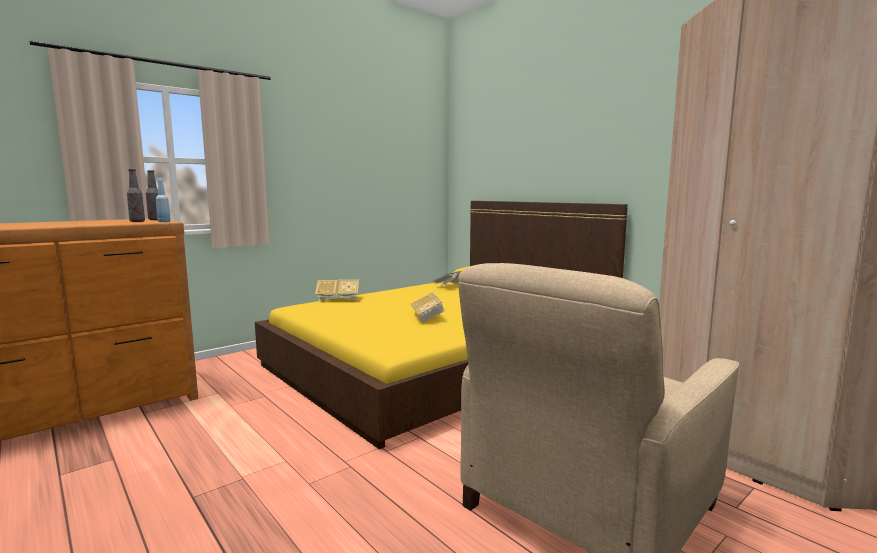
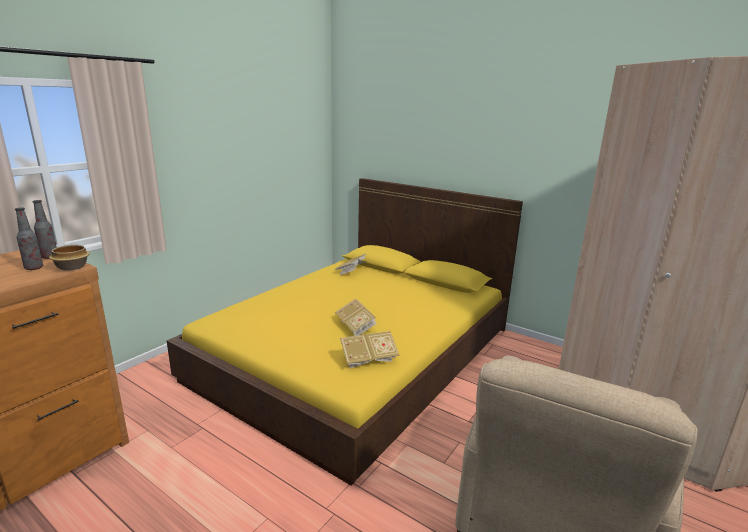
camera: 15 degrees left, 10 degrees up
blue bottle [156,178,171,222] -> bowl [49,245,90,271]
book [315,279,359,301] -> book moved to [340,331,399,368]

